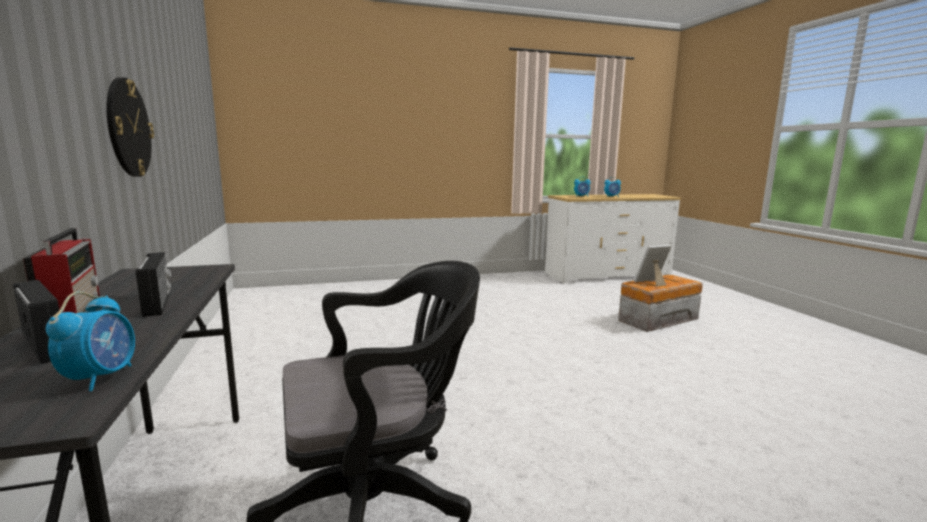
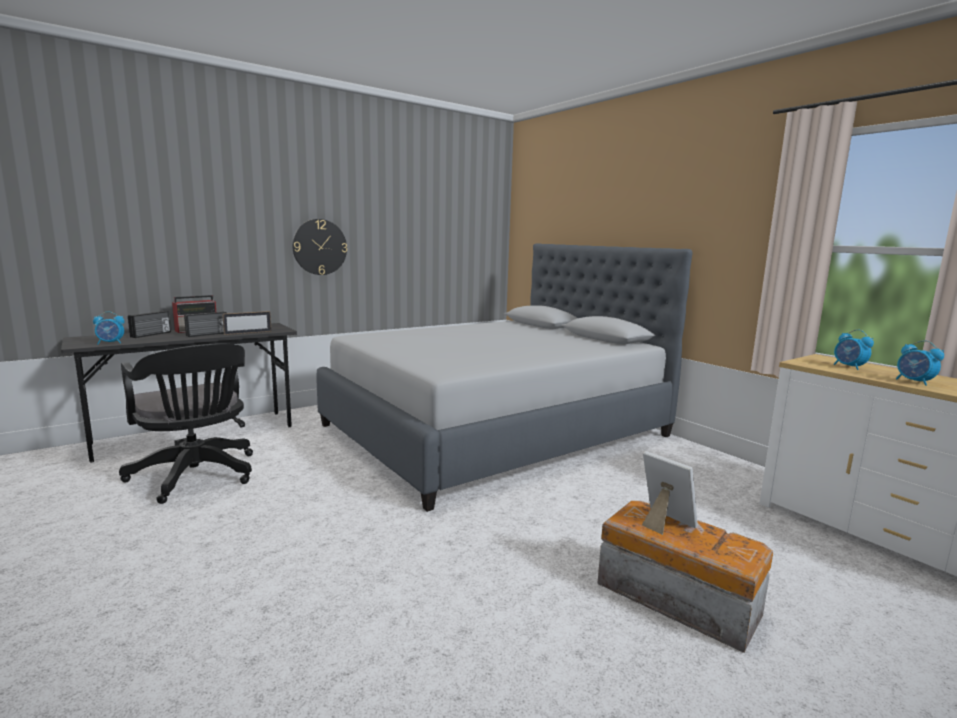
camera: 70 degrees right, 0 degrees up
none -> picture frame [222,311,271,335]
none -> grey bed [316,243,692,512]

